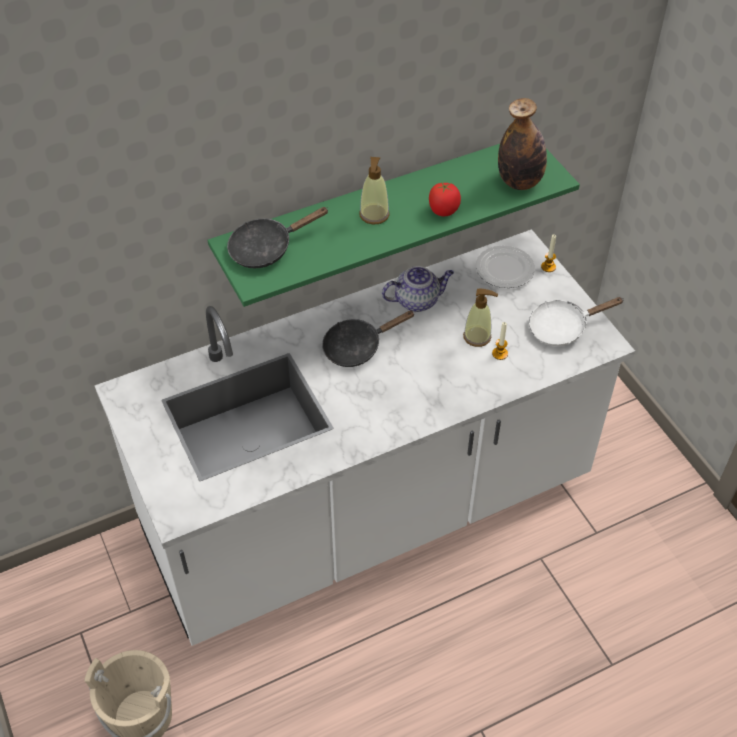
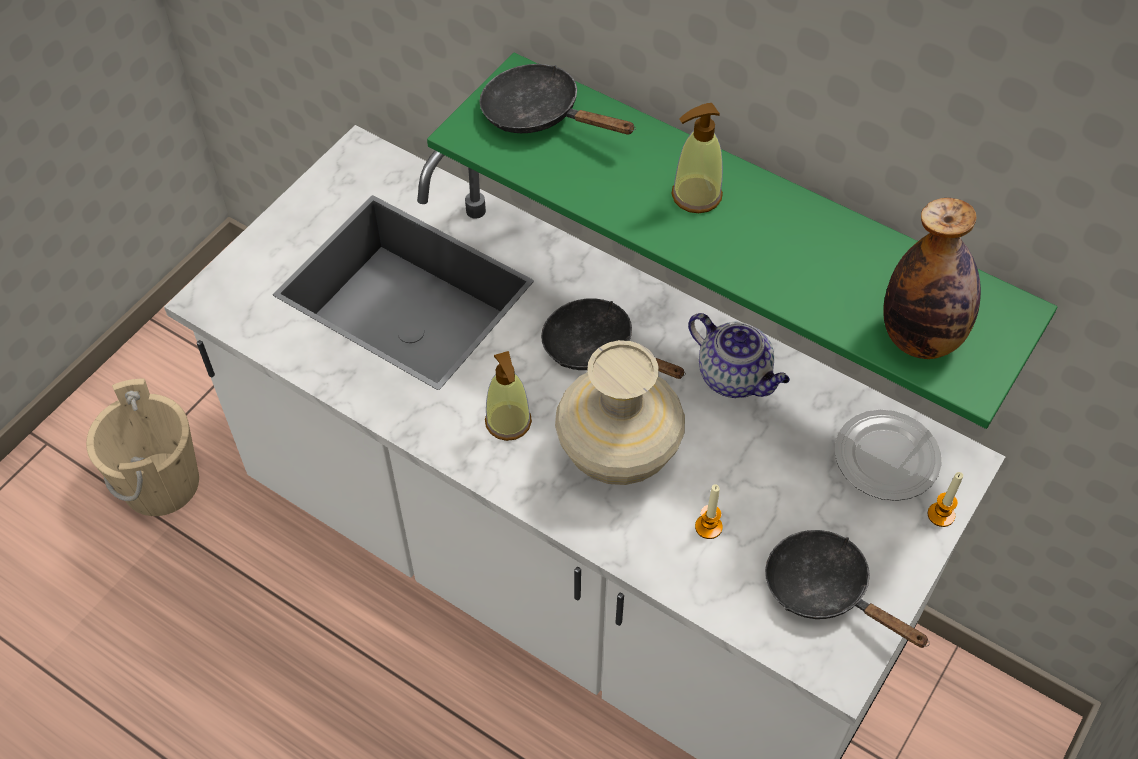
camera: 60 degrees right, 5 degrees up
tomato [429,182,461,216] -> none
soap dispenser [463,288,498,347] -> soap dispenser moved to [485,351,532,441]
white frying pan [529,297,624,346] -> black frying pan [765,530,930,648]
none -> beige vase [555,340,685,485]

